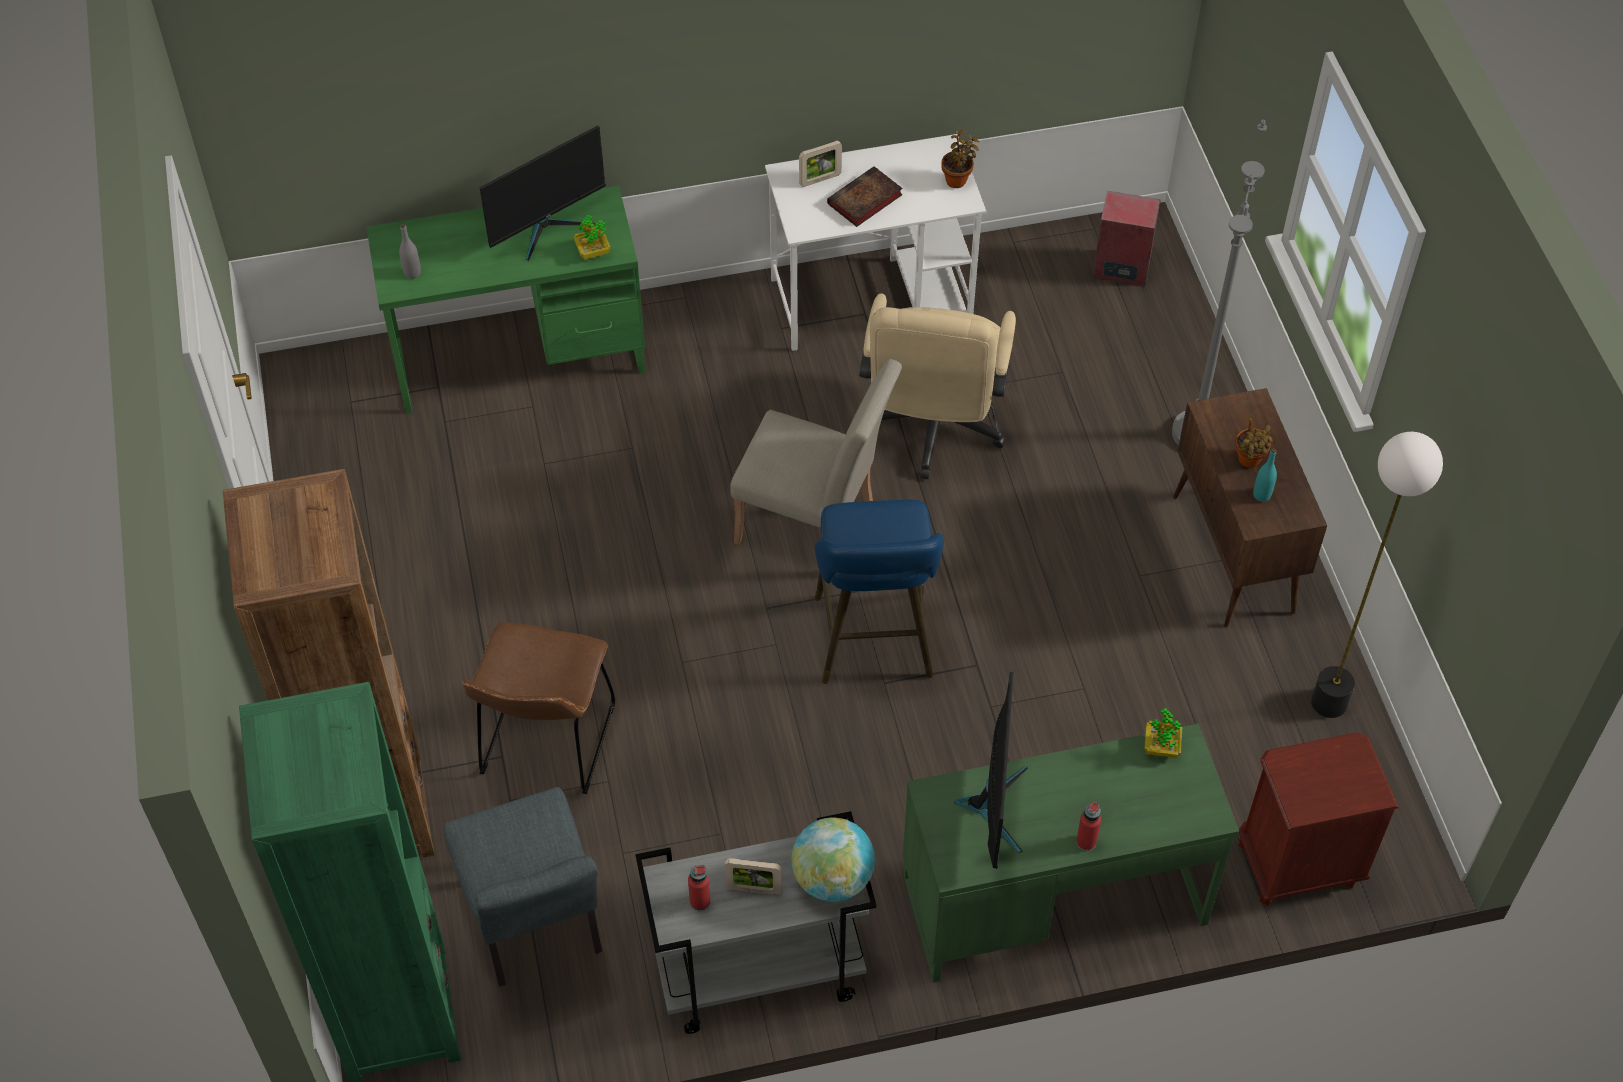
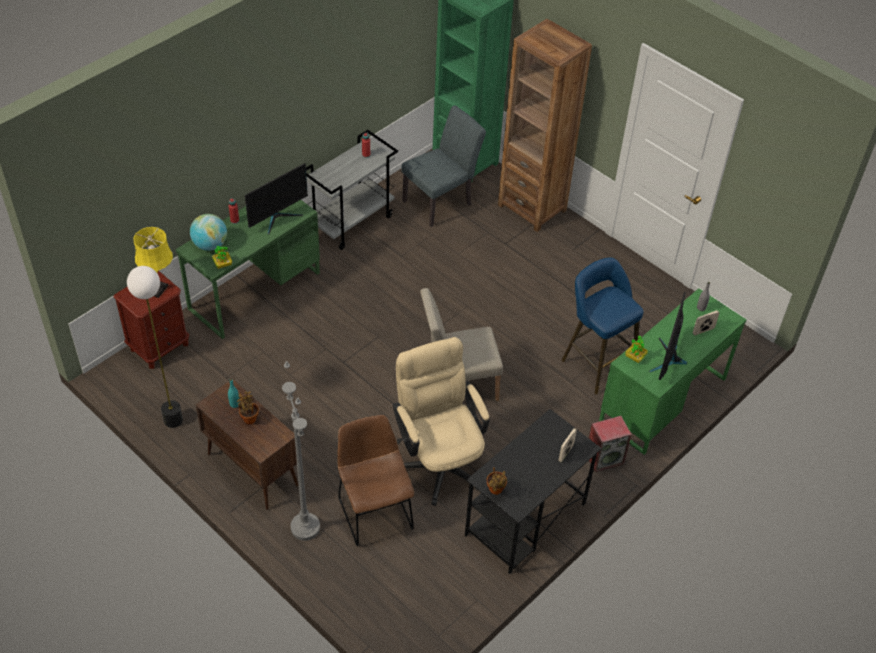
camera: 145 degrees right, 5 degrees down
grey chair [444,787,602,986] -> grey chair turned 105 degrees clockwise [401,105,486,227]
brown chair [462,622,615,794] -> brown chair moved to [337,415,414,546]
picture frame [725,858,781,895] -> picture frame moved to [693,310,719,336]
white desk [765,134,986,351] -> black desk [465,409,601,574]
globe [791,818,875,902] -> globe moved to [190,214,227,251]
blue stool [815,500,944,684] -> blue stool moved to [561,257,643,394]
book [827,166,903,227] -> none
monitor [954,672,1028,869] -> monitor turned 105 degrees counterclockwise [245,163,308,234]
speaker [1093,191,1161,287] -> speaker moved to [589,416,632,472]
none -> yellow table lamp [134,227,173,298]

